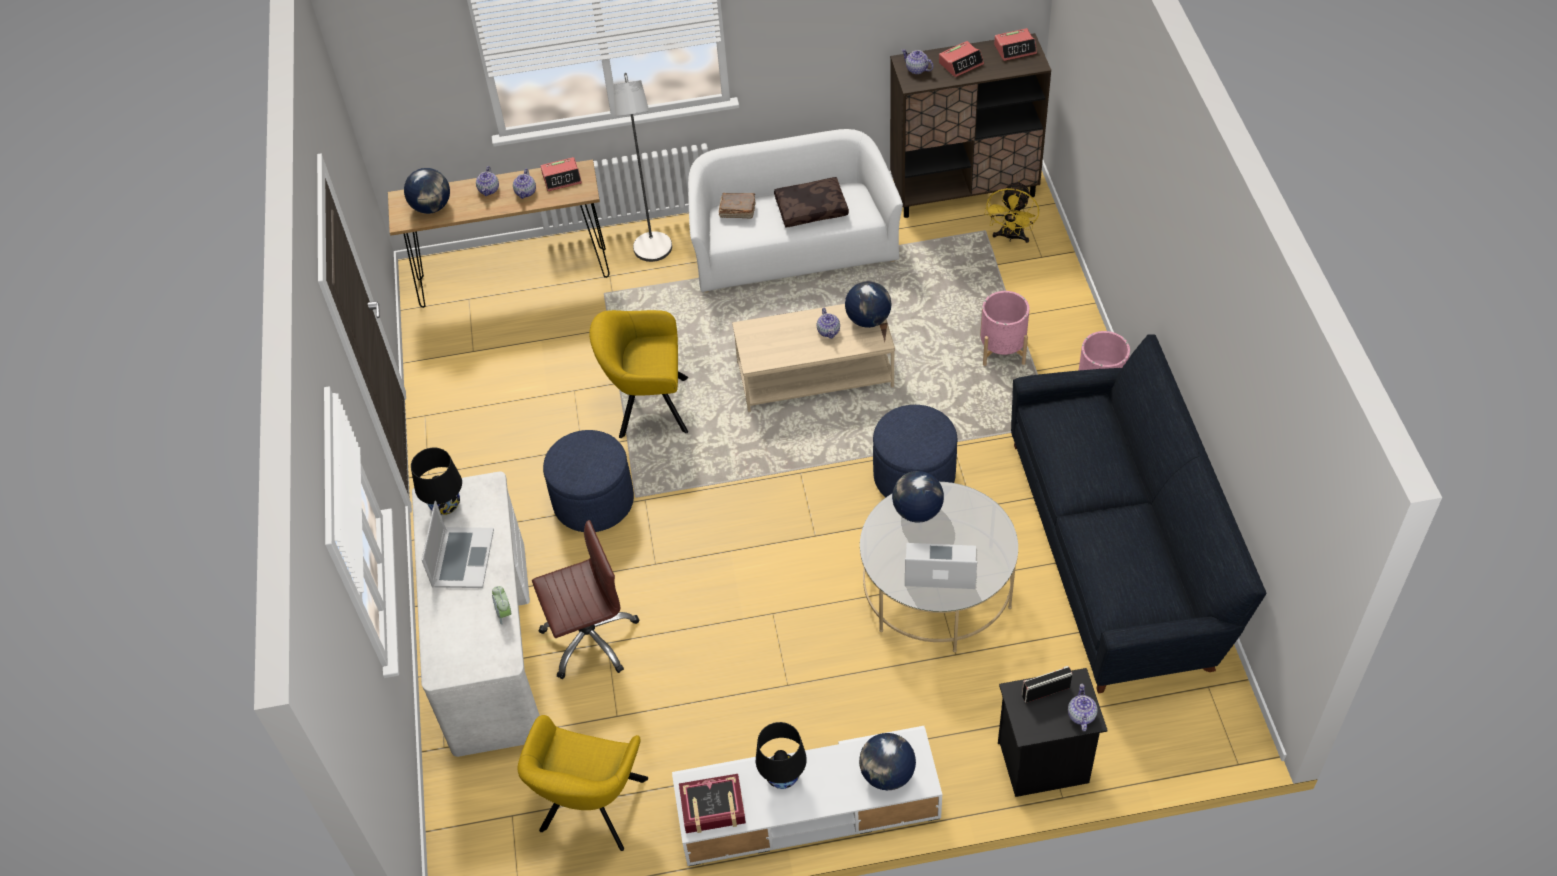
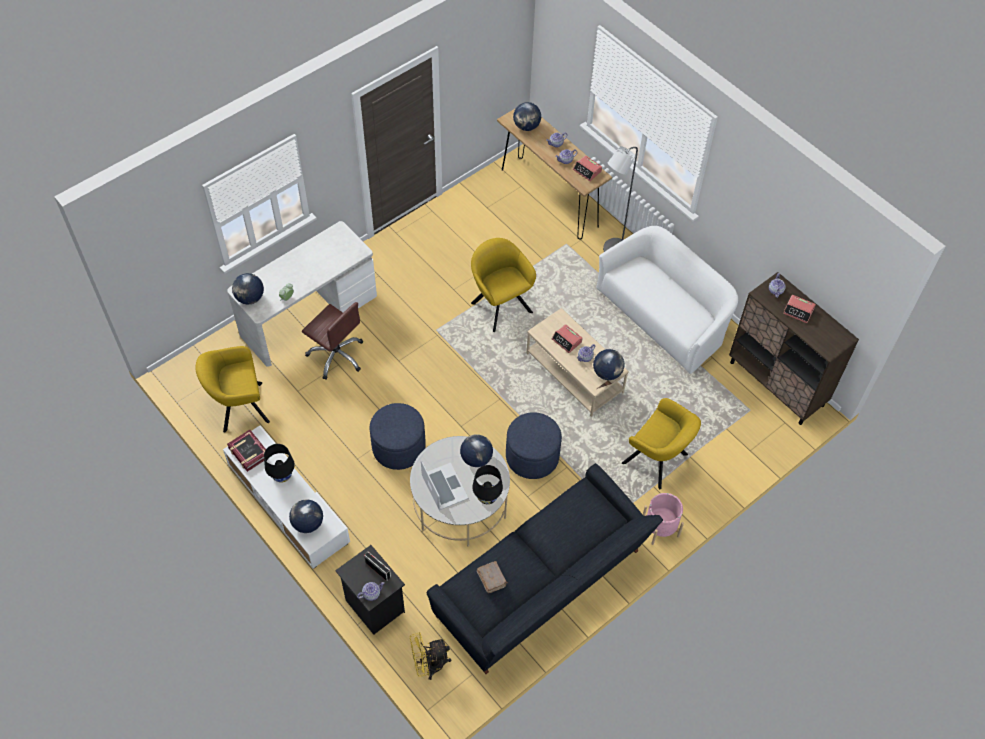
camera: 55 degrees right, 5 degrees up
black table lamp [411,448,462,515] -> black table lamp moved to [472,465,503,504]
laptop [422,501,494,588] -> none
blue ottoman [543,430,634,532] -> blue ottoman moved to [370,403,426,470]
brown book [719,193,756,218] -> brown book moved to [477,561,507,593]
brown pillow [774,177,849,227] -> none
pink planter [980,291,1030,366] -> yellow armchair [622,398,701,489]
yellow fan [984,181,1039,243] -> yellow fan moved to [410,632,452,680]
alarm clock [994,28,1037,61] -> alarm clock moved to [552,324,583,353]
none -> globe [232,273,264,304]

